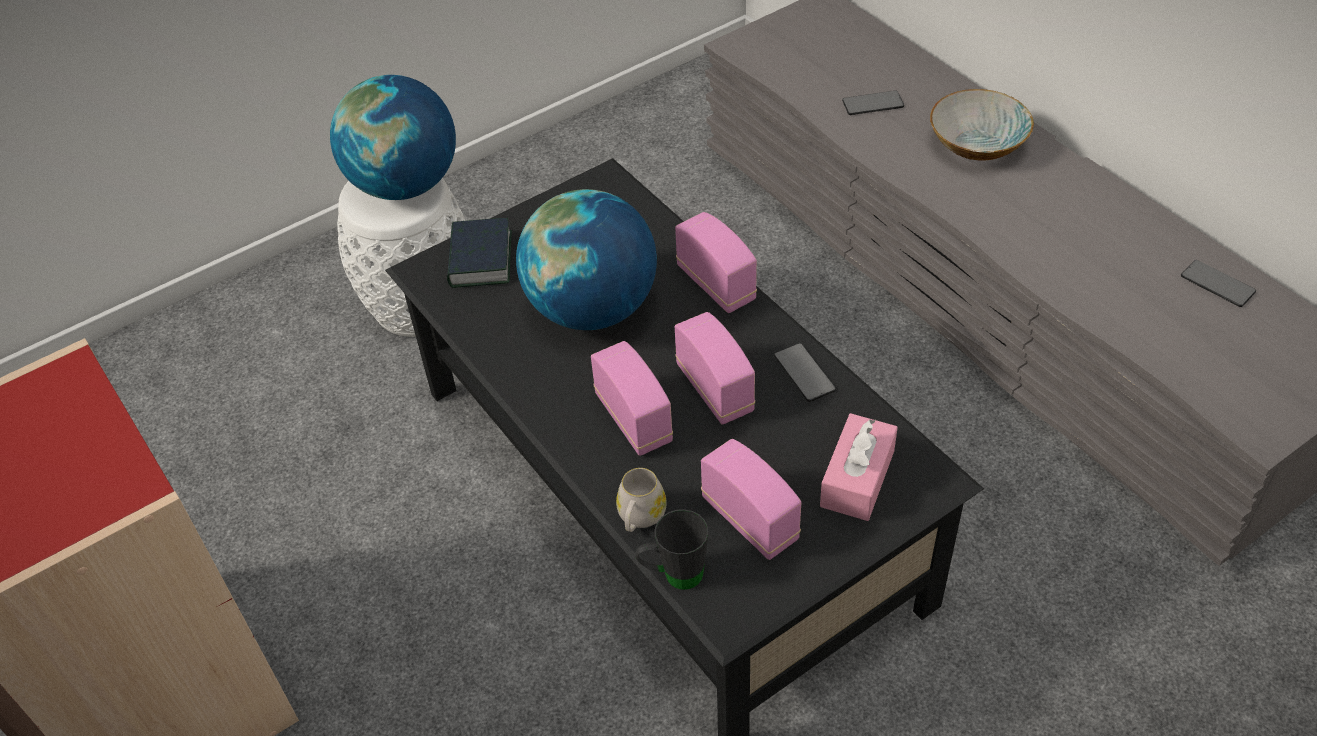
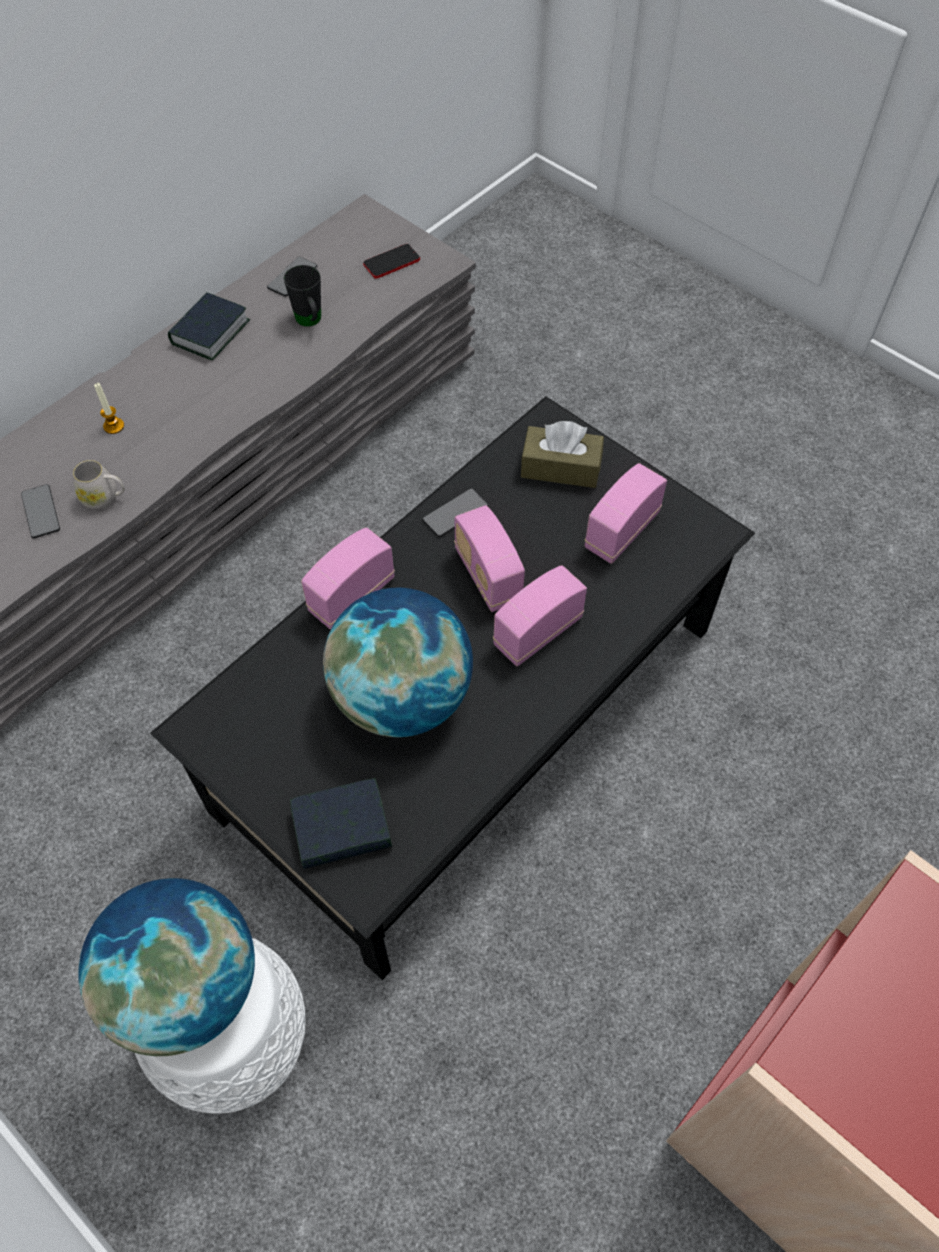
camera: 105 degrees left, 10 degrees up
white mug [616,468,667,532] -> white mug moved to [73,460,125,509]
black mug [635,509,708,590] -> black mug moved to [284,265,321,327]
radio [675,312,755,425] -> radio turned 75 degrees counterclockwise [454,505,525,612]
pink tissue box [820,413,898,521] -> brown tissue box [521,421,604,488]
bowl [930,89,1034,161] -> candle [94,383,124,434]
none -> book [168,292,250,360]
none -> phone [363,244,420,279]

